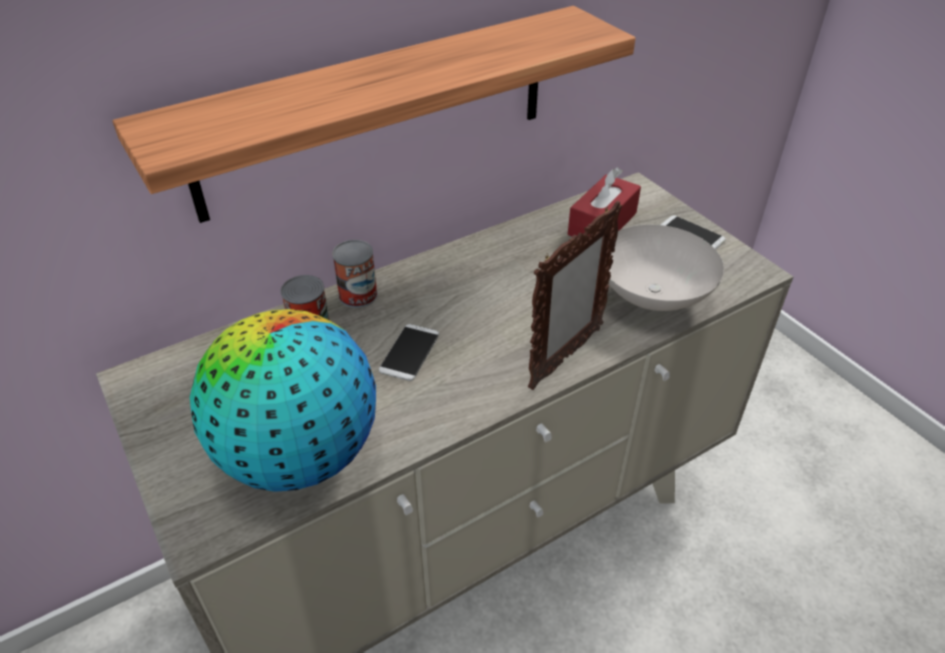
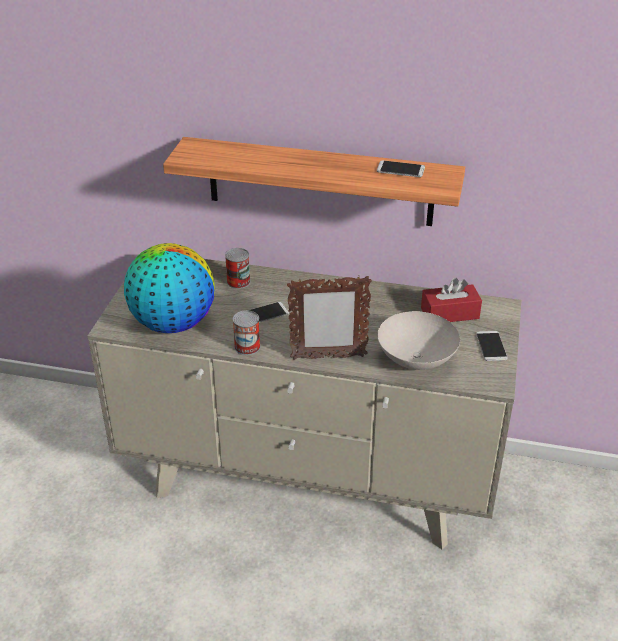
camera: 45 degrees right, 5 degrees down
can [332,240,378,308] -> can moved to [233,310,260,355]
none -> phone [377,160,425,177]

